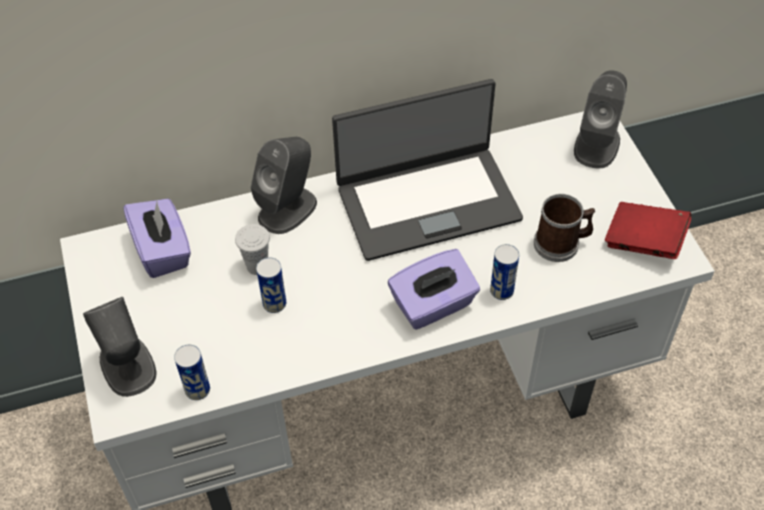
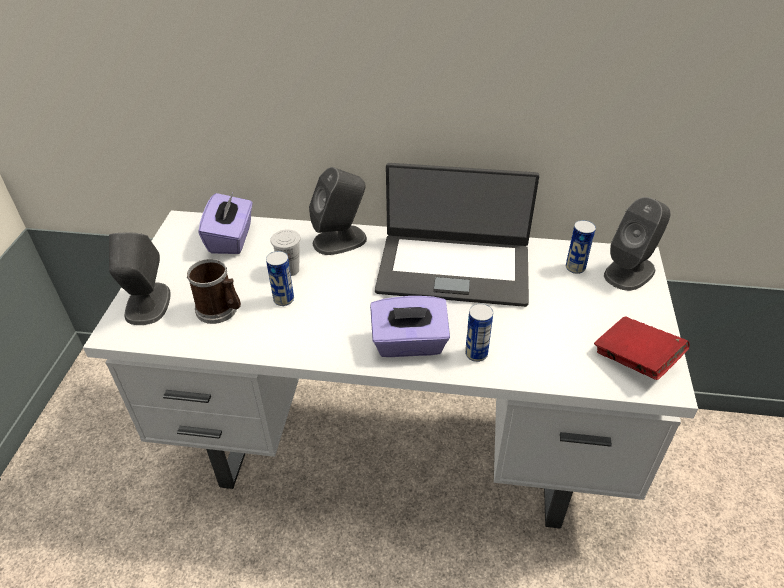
camera: 25 degrees right, 10 degrees down
can [174,345,210,400] -> can moved to [566,220,596,274]
mug [534,194,595,262] -> mug moved to [187,259,241,324]

